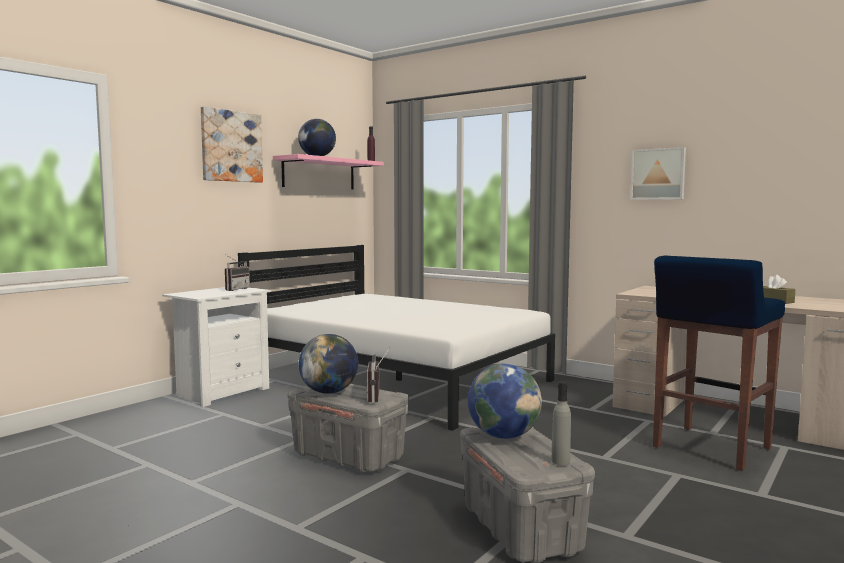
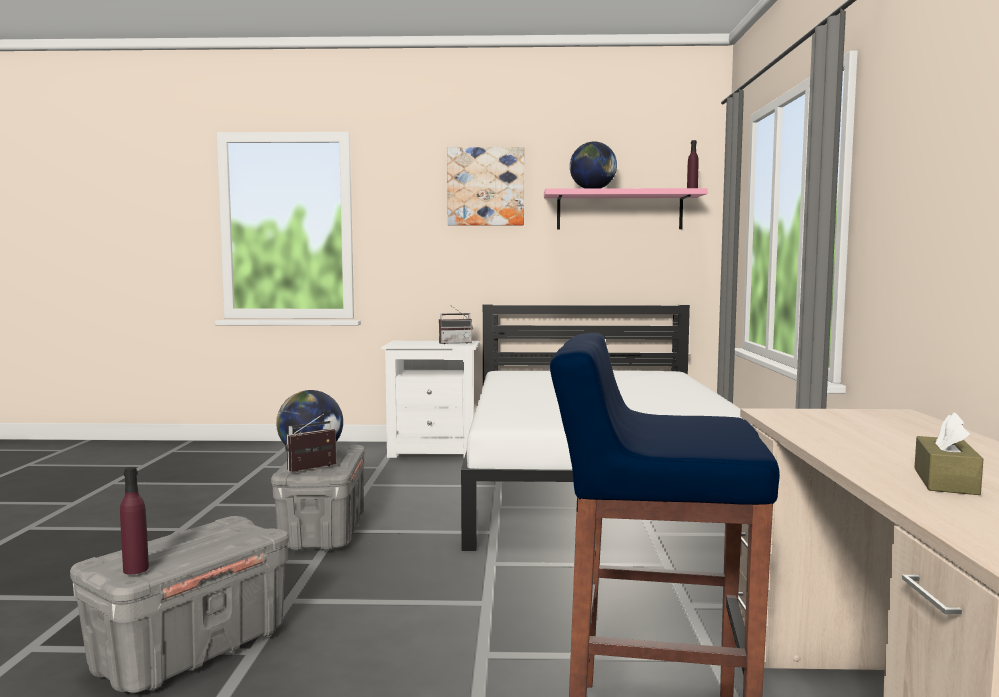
camera: 55 degrees right, 0 degrees up
globe [468,364,542,439] -> none
grey bottle [552,381,571,465] -> purple bottle [120,467,149,575]
picture [630,147,686,200] -> none

